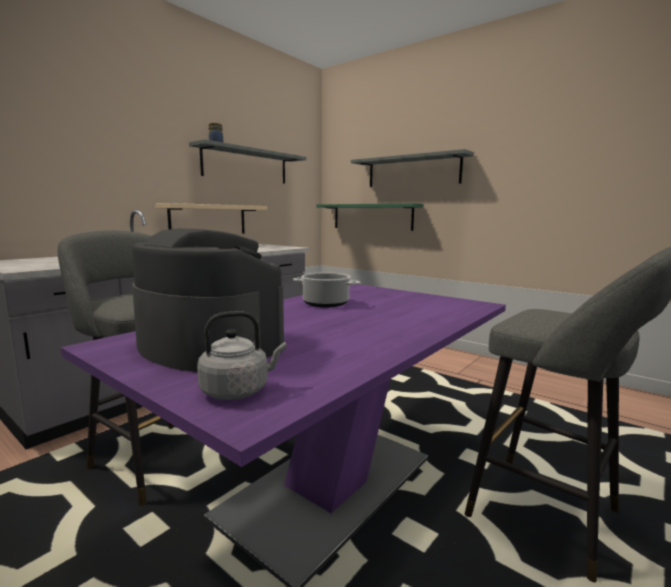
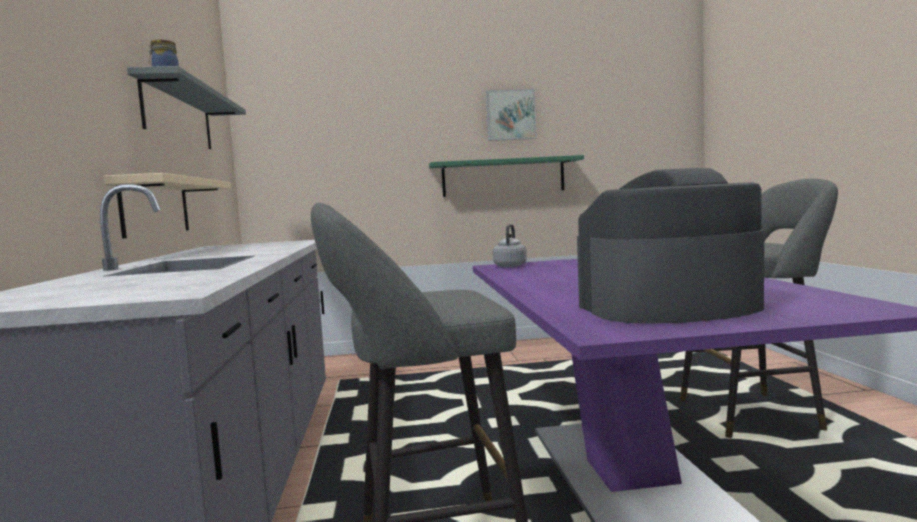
camera: 45 degrees left, 5 degrees down
grey kettle [197,311,287,400] -> grey kettle moved to [493,224,527,267]
cooking pot [293,272,360,308] -> none
green shelf [317,203,423,231] -> green shelf moved to [429,155,584,197]
grey shelf [351,149,474,187] -> none
none -> picture [486,89,536,141]

